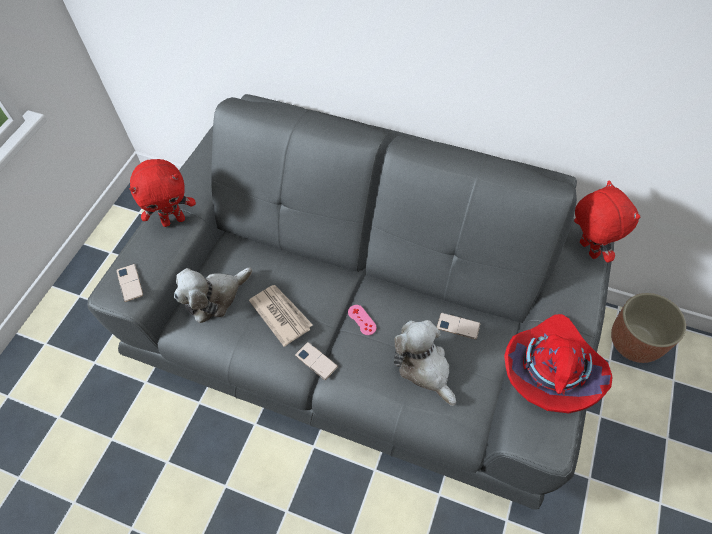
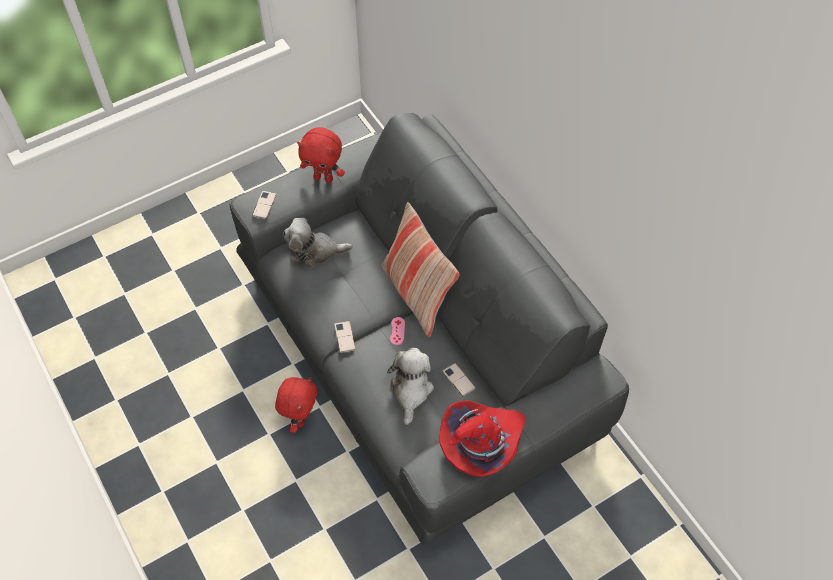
camera: 35 degrees right, 0 degrees up
newspaper [249,285,313,347] -> none
red plush toy [574,180,640,263] -> red plush toy moved to [275,377,317,433]
planter [611,293,686,363] -> none
none -> pillow [381,202,460,337]

